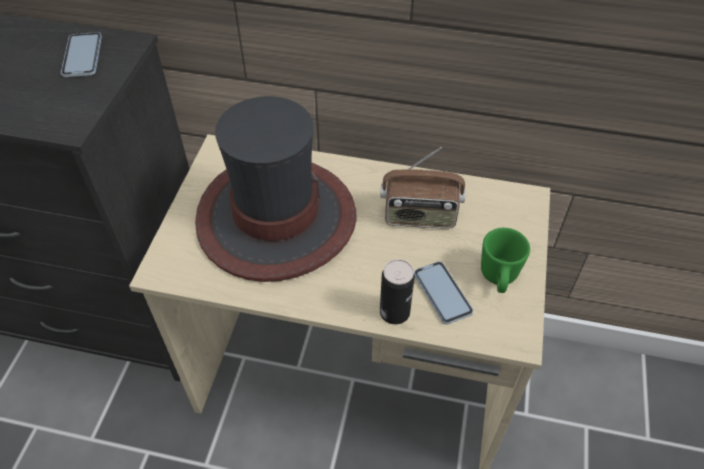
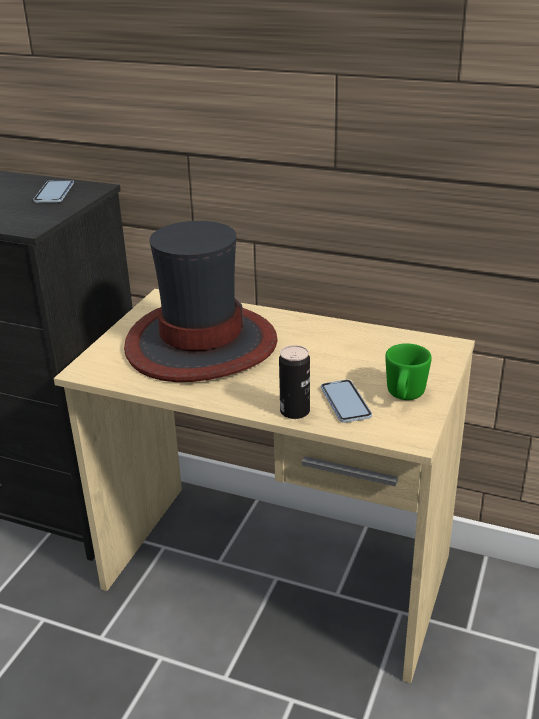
camera: 10 degrees right, 20 degrees down
radio [380,147,466,229] -> none

